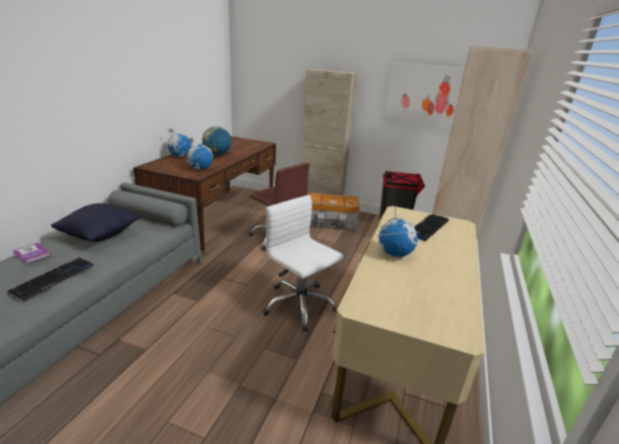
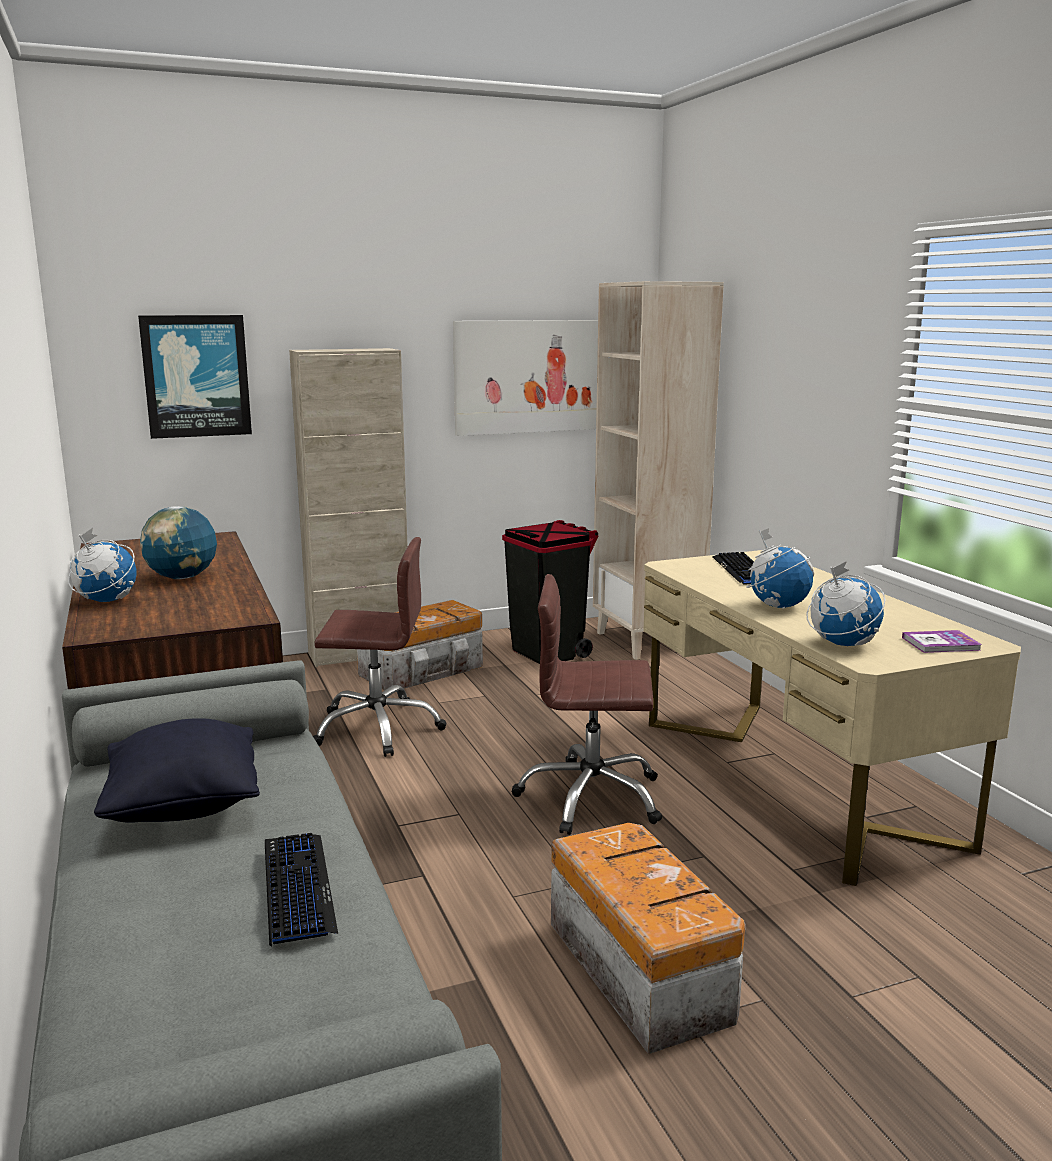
camera: 40 degrees left, 10 degrees down
book [13,243,51,264] -> book moved to [902,630,982,653]
globe [187,138,213,170] -> globe moved to [806,561,886,646]
white office chair [262,195,343,332] -> brown office chair [512,574,662,835]
none -> picture [138,315,252,439]
none -> storage box [551,823,745,1054]

